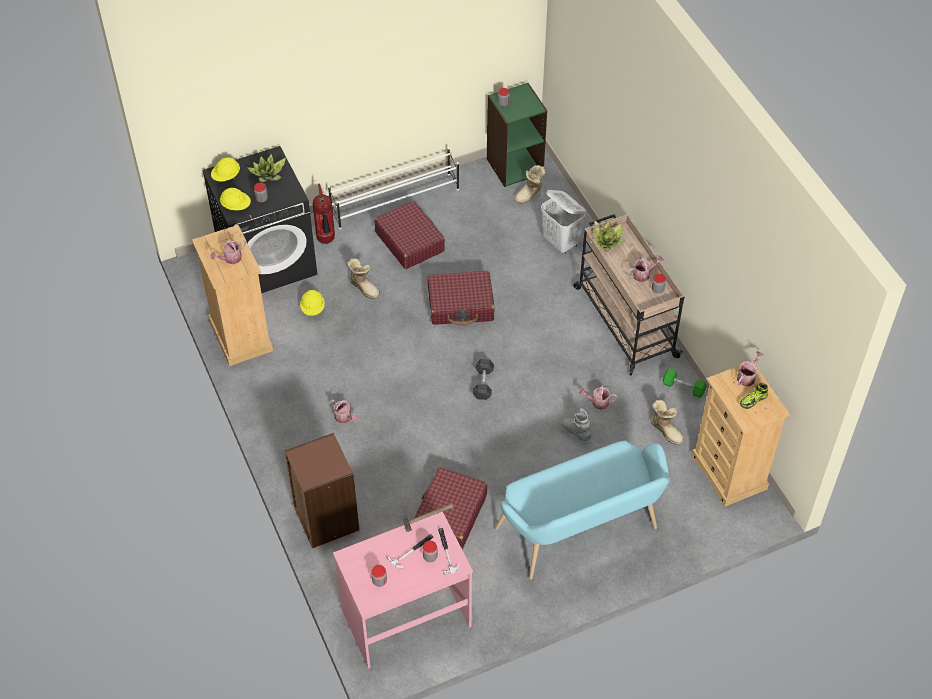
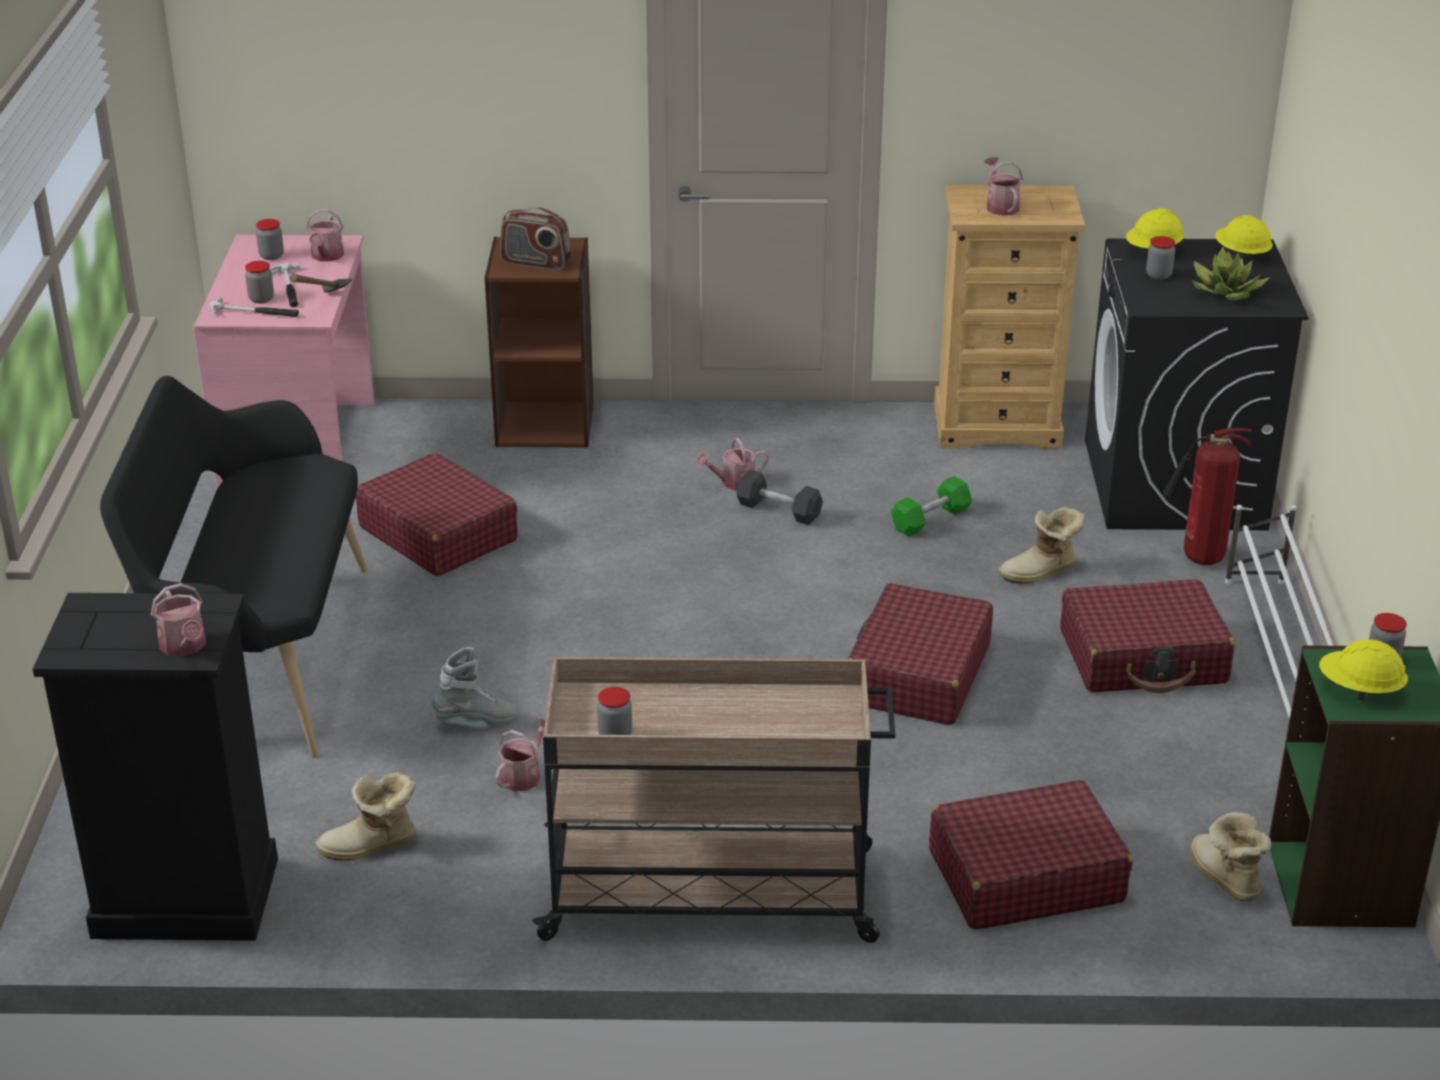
camera: 115 degrees right, 20 degrees down
yellow hard hat [300,290,325,316] -> yellow hard hat moved to [1319,639,1408,701]
grey dumbbell [473,359,494,400] -> grey dumbbell moved to [736,469,823,525]
turquoise bench [495,440,670,579] -> black bench [100,376,367,757]
white laundry basket [541,190,586,254] -> red suitcase [929,780,1132,930]
potted plant [590,220,626,252] -> none
watering can [627,255,664,282] -> watering can moved to [306,209,344,262]
green dumbbell [662,369,706,398] -> green dumbbell moved to [890,476,972,537]
beige dresser [692,361,790,507] -> black dresser [33,593,278,941]
shoe [740,383,768,409] -> none
none -> radio [500,208,572,270]

